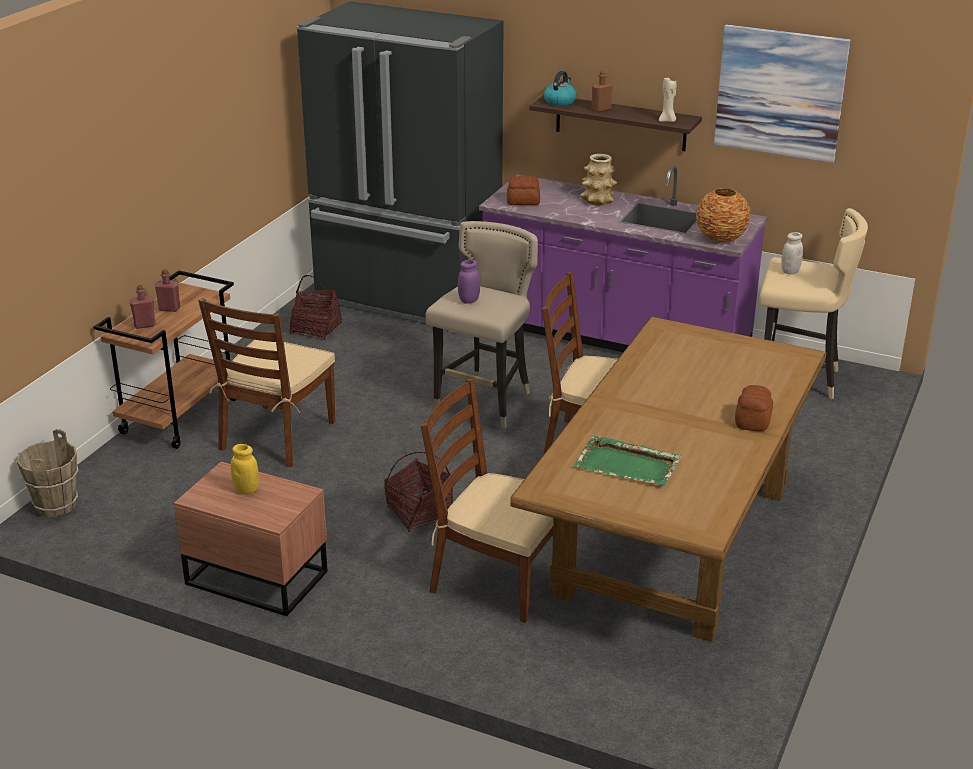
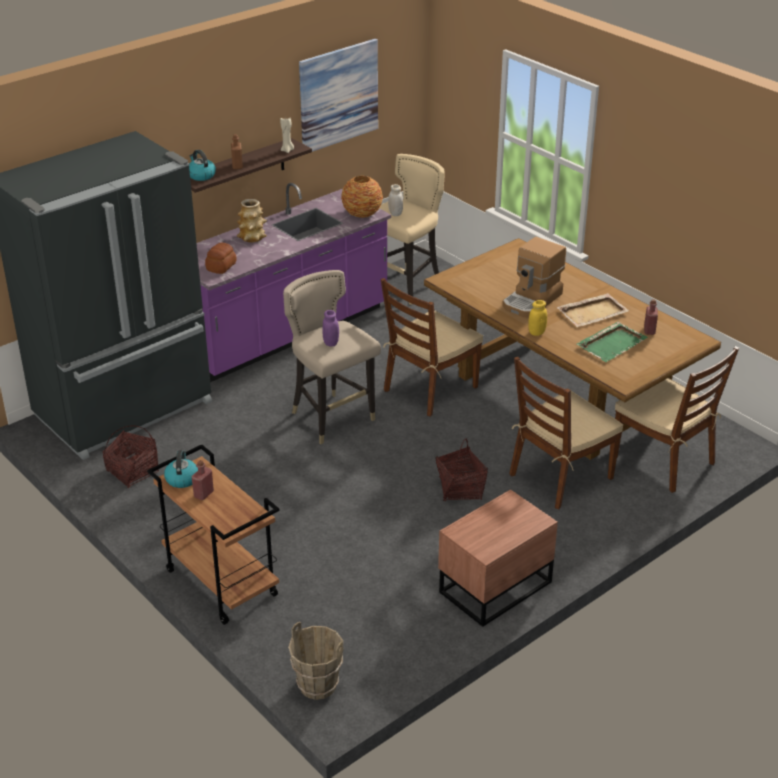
camera: 65 degrees left, 5 degrees up
red bottle [130,285,156,329] -> red bottle moved to [644,299,658,335]
brown chair [198,298,335,467] -> brown chair moved to [615,346,739,493]
yellow jar [231,444,259,494] -> yellow jar moved to [528,300,547,336]
bread [735,385,773,431] -> none
none -> kettle [164,450,198,488]
none -> coffee machine [503,237,566,317]
none -> beige tray [557,293,629,327]

